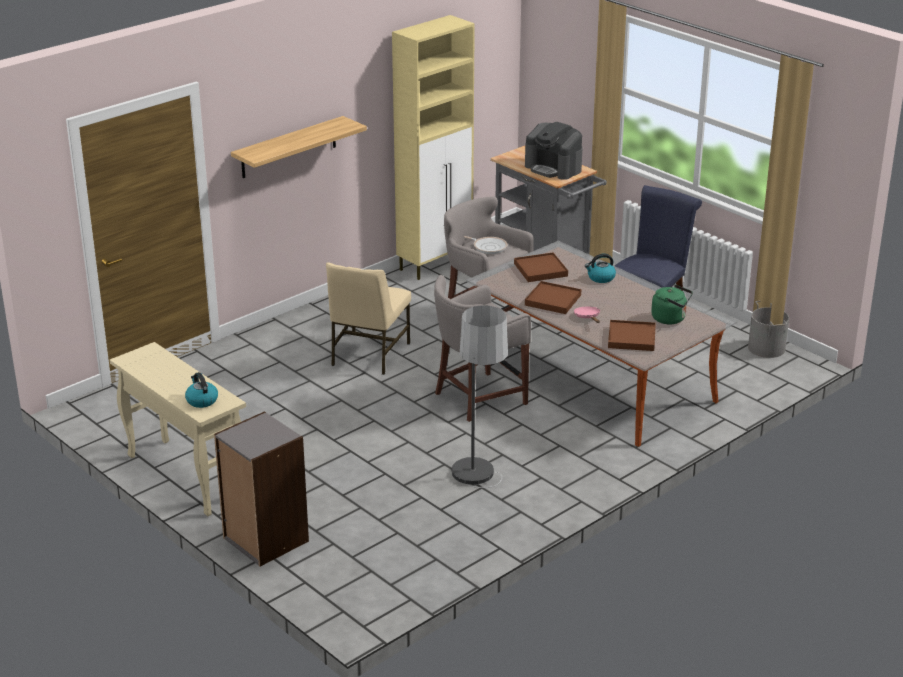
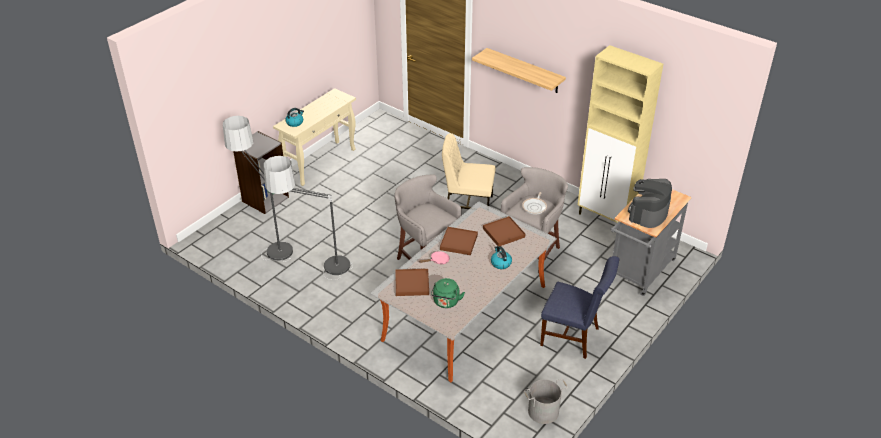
camera: 80 degrees right, 10 degrees up
none -> floor lamp [223,116,293,262]

